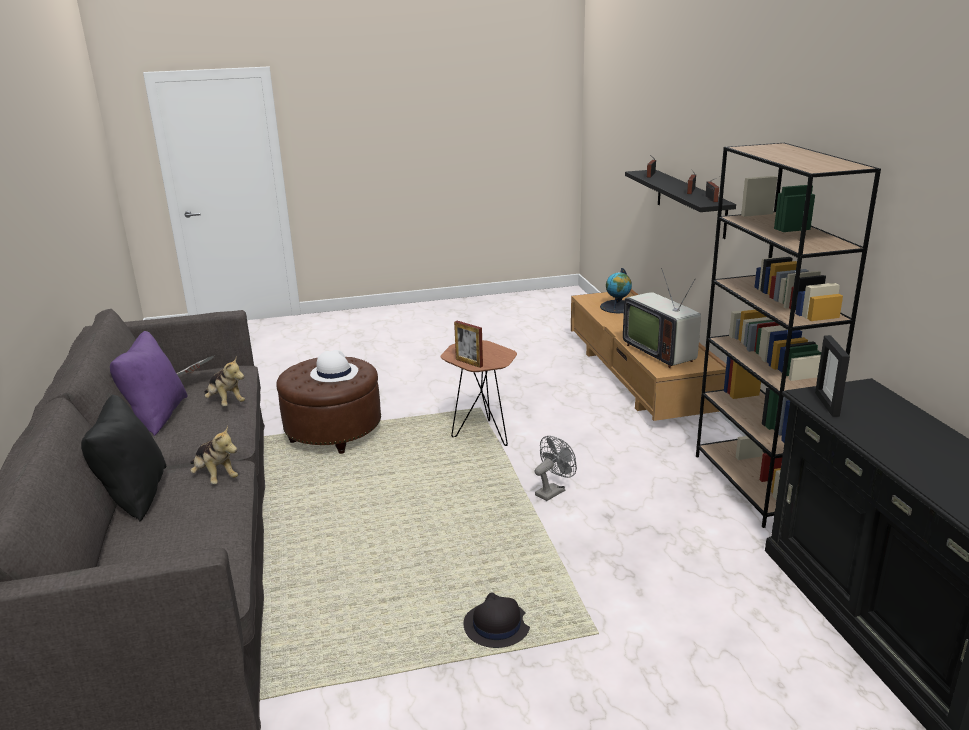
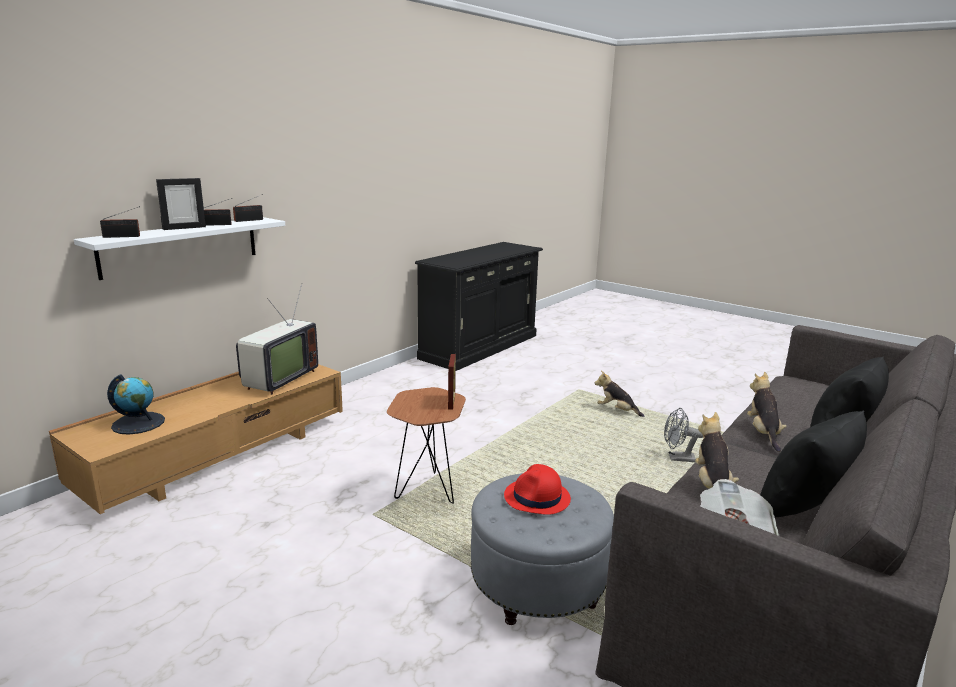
camera: 130 degrees left, 5 degrees down
purple pillow [110,331,187,436] -> black pillow [760,410,867,518]
brown ottoman [276,357,381,454] -> grey ottoman [471,473,614,625]
white hat [310,350,358,382] -> red hat [504,464,571,515]
black hat [464,592,530,648] -> plush toy [594,371,644,417]
grey fan [535,436,577,501] -> grey fan moved to [664,408,703,462]
black shelf [625,170,736,239] -> white shelf [74,217,285,280]
beige bookcase [696,143,881,528] -> none
picture frame [815,335,850,417] -> picture frame moved to [156,178,206,230]

